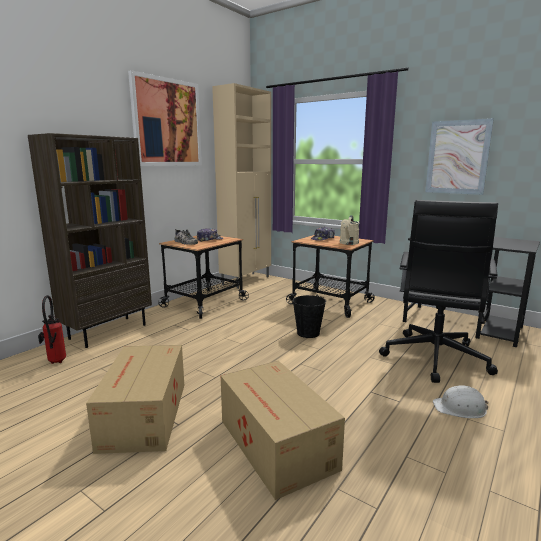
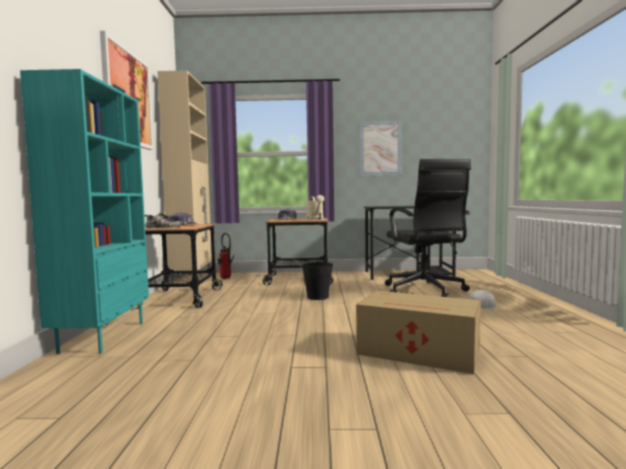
camera: 35 degrees left, 10 degrees down
brown bookcase [28,133,152,348] -> turquoise bookcase [20,69,149,354]
fire extinguisher [38,295,66,364] -> fire extinguisher moved to [218,233,234,279]
cardboard box [86,345,184,454] -> none

